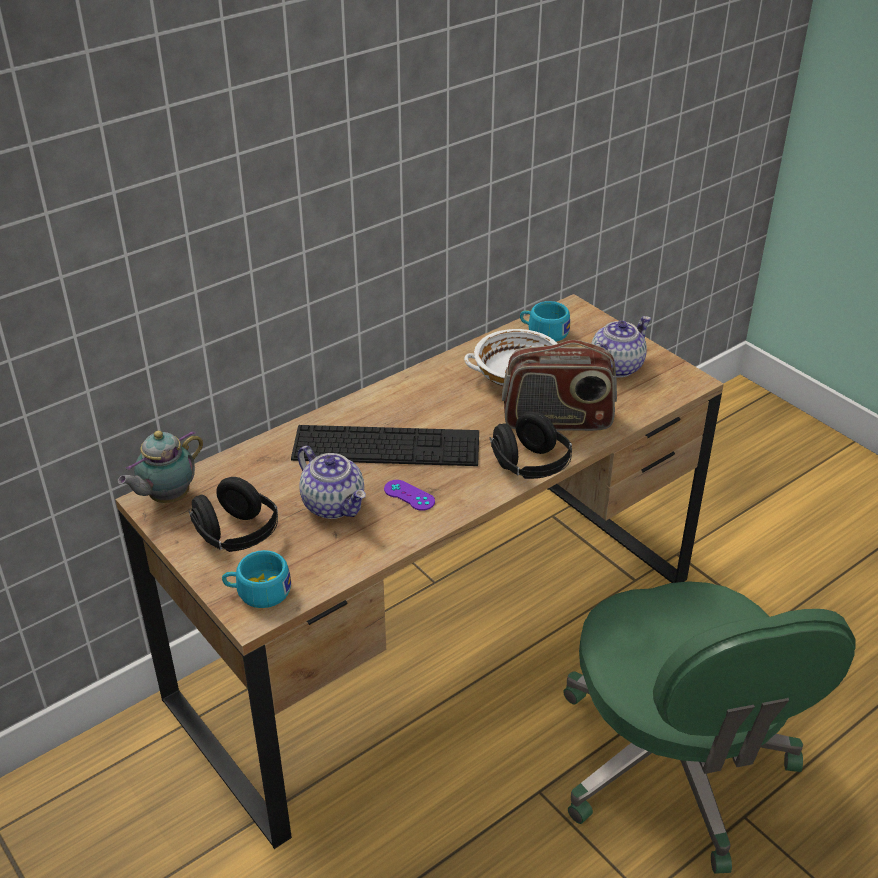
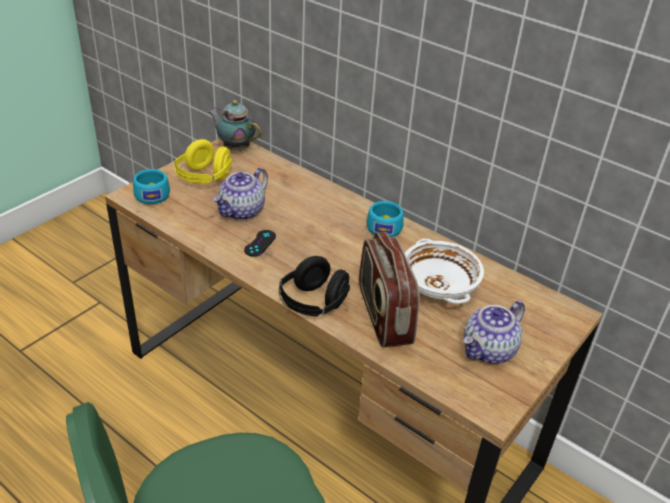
camera: 75 degrees right, 0 degrees up
black headphones [188,477,278,552] -> yellow headphones [174,139,232,184]
keyboard [291,425,479,466] -> none
purple game controller [384,480,435,511] -> black game controller [244,230,276,257]
turquoise cup [520,301,570,342] -> turquoise cup moved to [367,201,404,237]
teapot [591,316,651,378] -> teapot turned 105 degrees clockwise [463,300,525,364]

